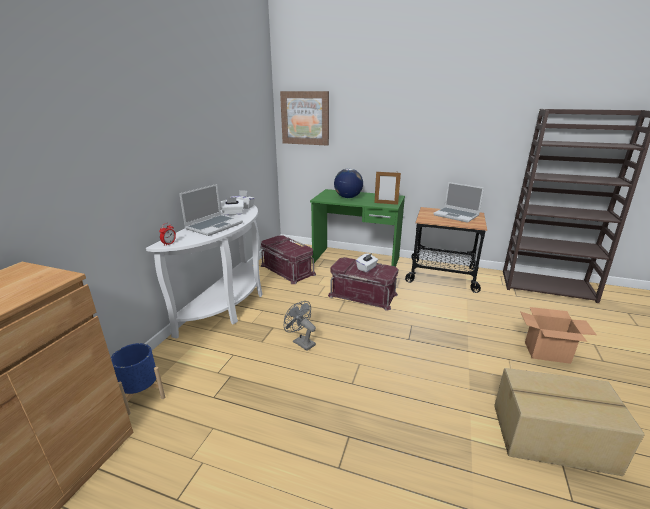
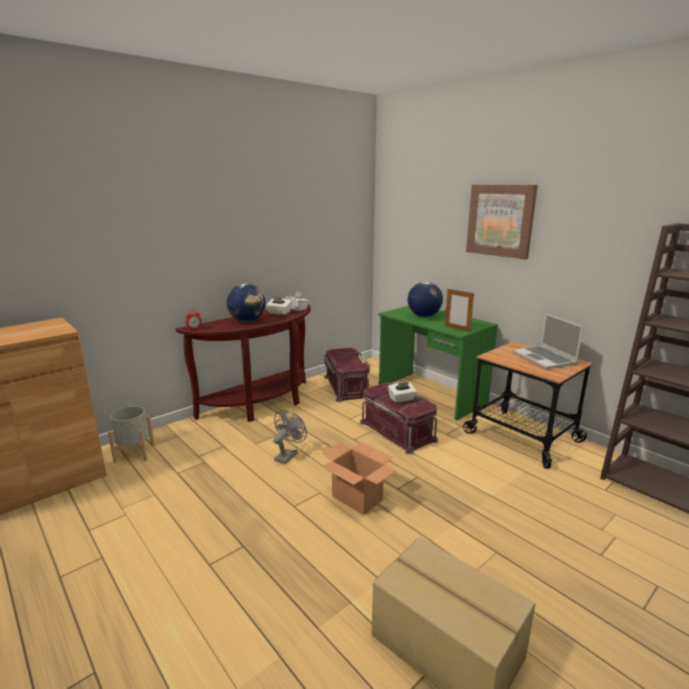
camera: 30 degrees right, 5 degrees down
blue planter [111,343,165,415] -> grey planter [108,406,154,463]
white console table [146,205,263,339] -> brown console table [176,304,311,422]
laptop [179,184,243,236] -> globe [227,284,265,322]
picture [280,91,329,146] -> picture moved to [466,185,538,259]
grey fan [284,301,316,351] -> grey fan turned 45 degrees clockwise [273,410,307,464]
cardboard box [520,307,597,364] -> cardboard box moved to [321,442,396,515]

